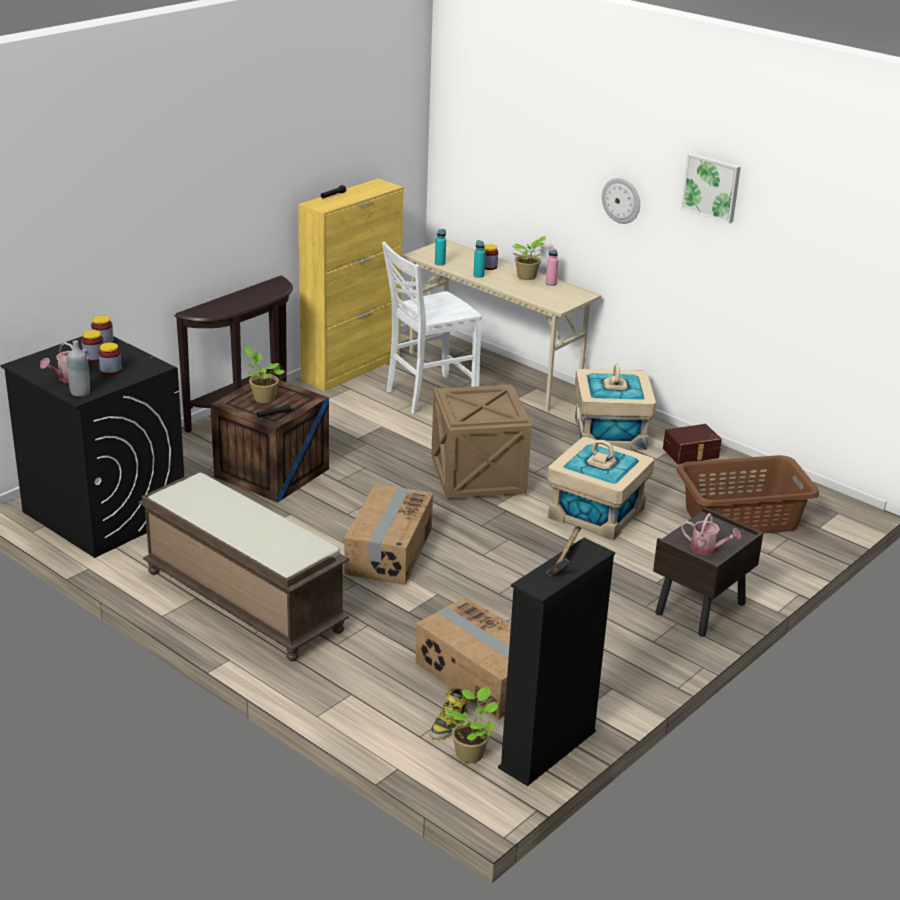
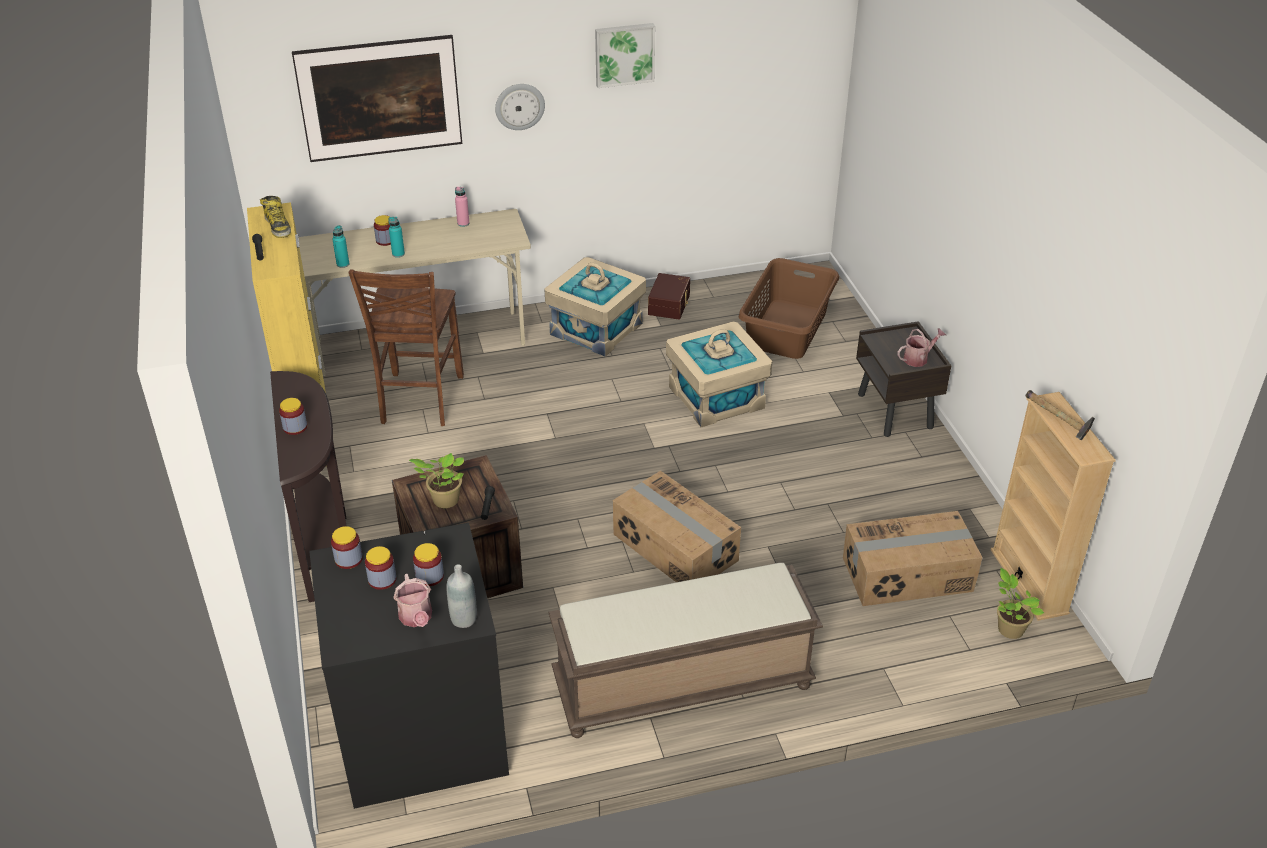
camera: 55 degrees left, 10 degrees up
white chair [382,242,482,414] -> brown chair [349,269,464,426]
boot [429,688,468,740] -> boot moved to [260,196,291,238]
crate [431,385,532,499] -> none
black bookcase [498,538,615,786] -> beige bookcase [991,392,1116,621]
potted plant [511,236,546,280] -> none
none -> jar [279,398,307,435]
none -> picture [292,35,462,162]

